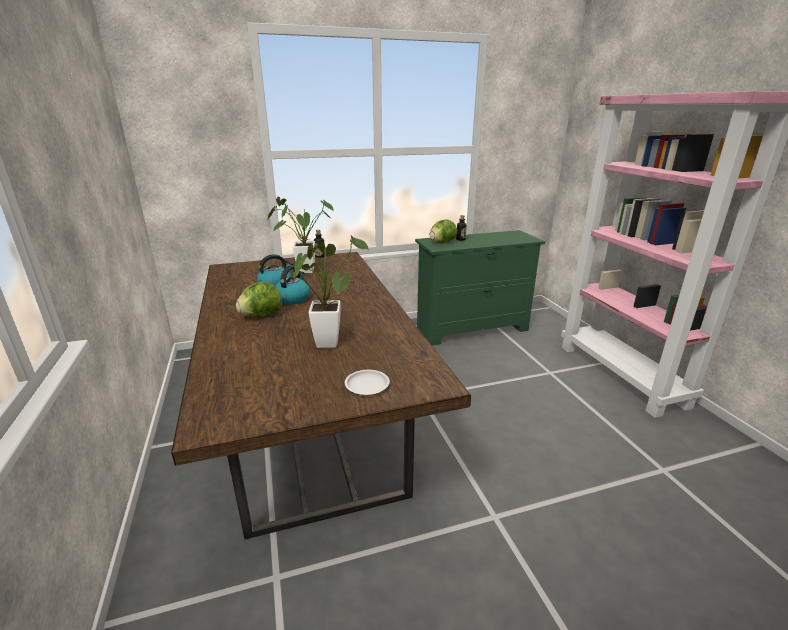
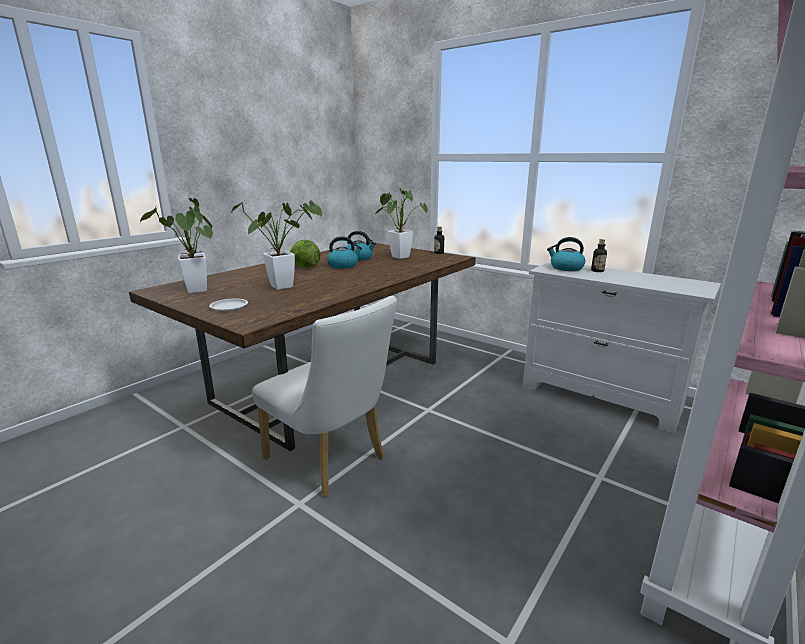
camera: 55 degrees right, 5 degrees down
green dresser [415,230,545,346] -> white dresser [523,261,721,434]
lettuce [430,219,457,243] -> kettle [547,237,586,271]
none -> potted plant [140,198,213,293]
none -> white chair [252,296,397,497]

